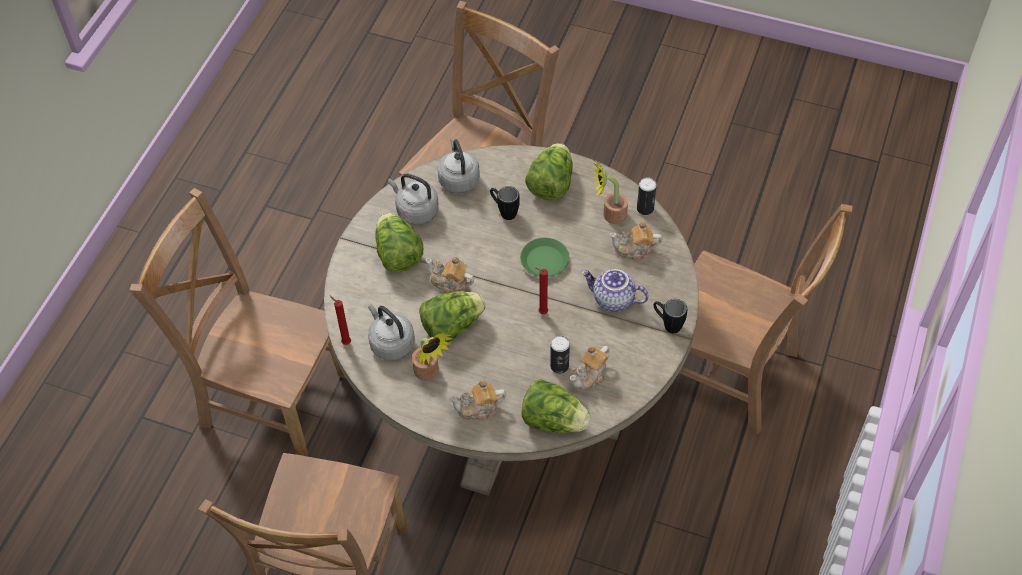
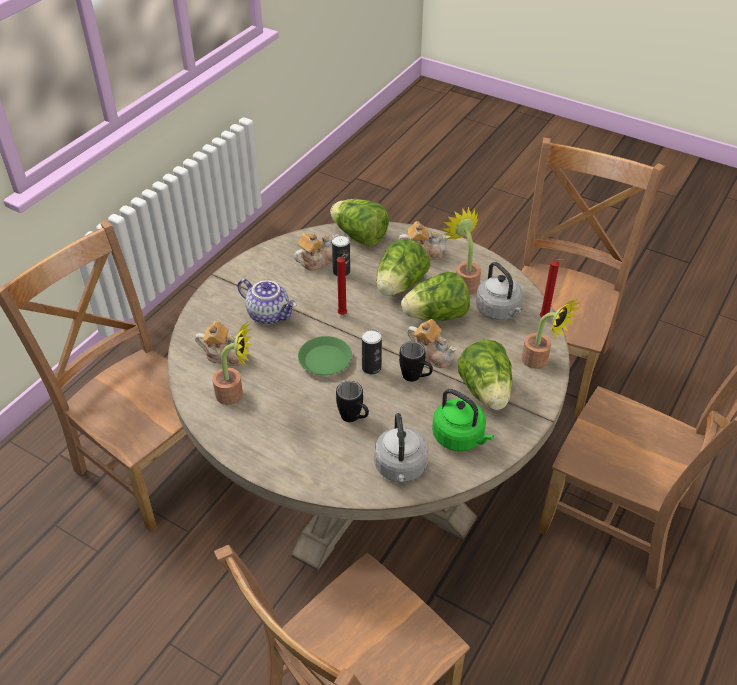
camera: 170 degrees left, 10 degrees down
grey kettle [388,174,439,224] -> green kettle [432,389,494,451]
lettuce [525,143,573,200] -> lettuce moved to [376,239,430,296]
can [637,177,657,215] -> can moved to [362,329,382,374]
black mug [653,299,687,333] -> black mug moved to [399,341,433,382]
none -> potted plant [521,299,579,369]

